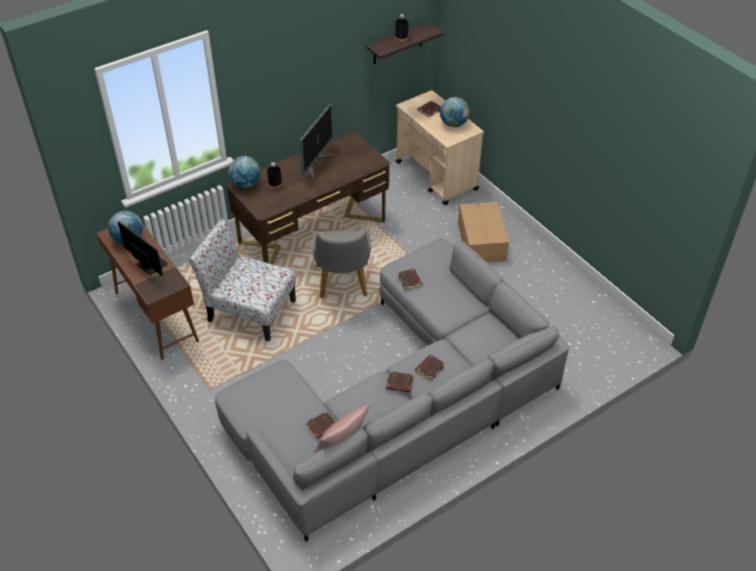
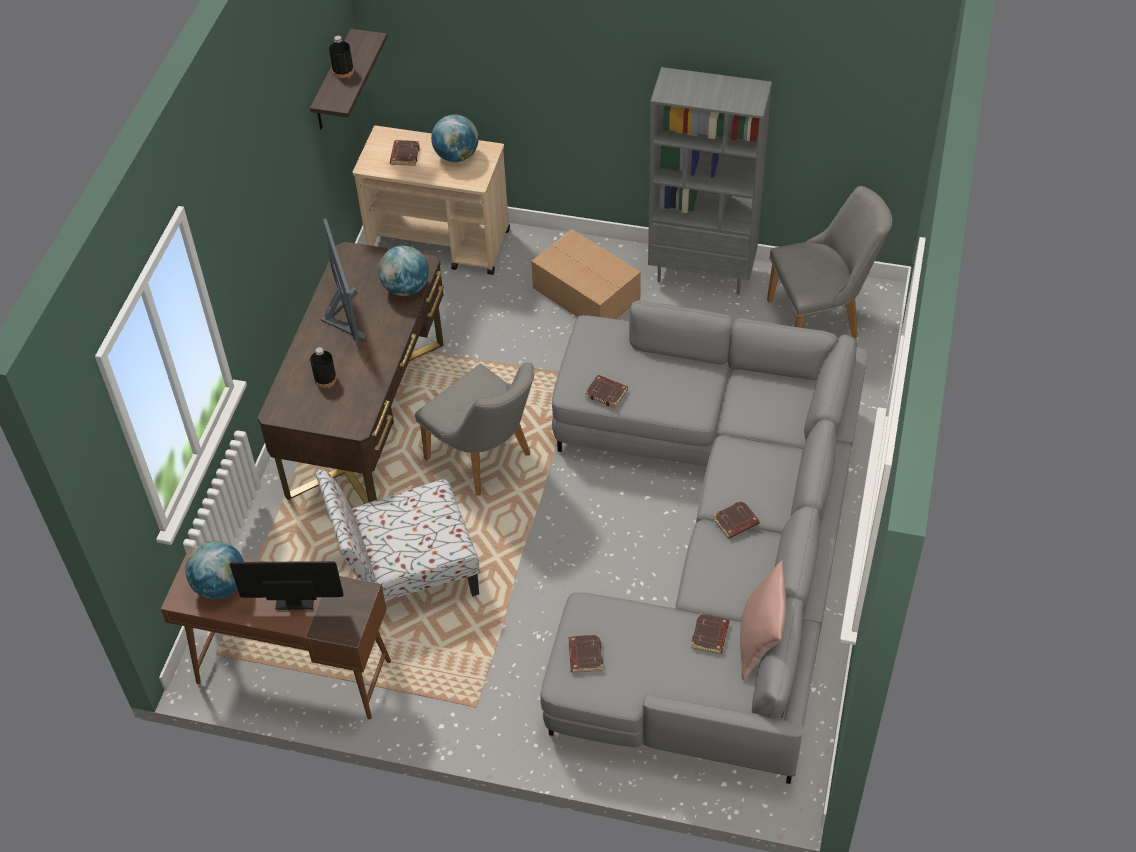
camera: 40 degrees left, 5 degrees up
globe [229,156,261,188] -> globe moved to [378,245,429,296]
brown book [415,354,445,381] -> brown book moved to [568,635,603,672]
none -> grey bookcase [648,67,772,295]
none -> grey chair [767,186,892,339]

